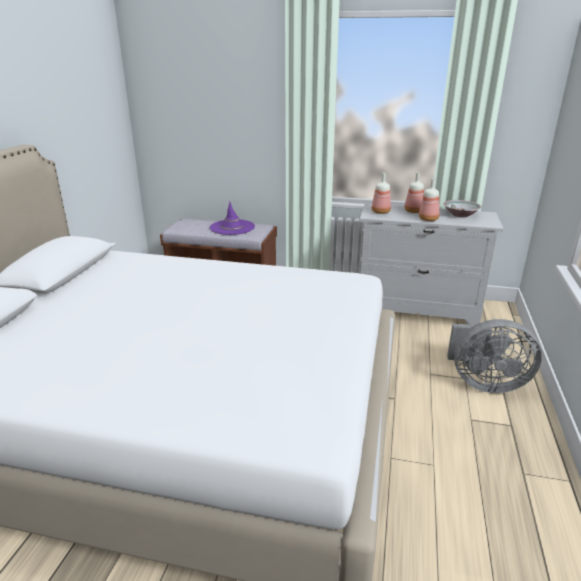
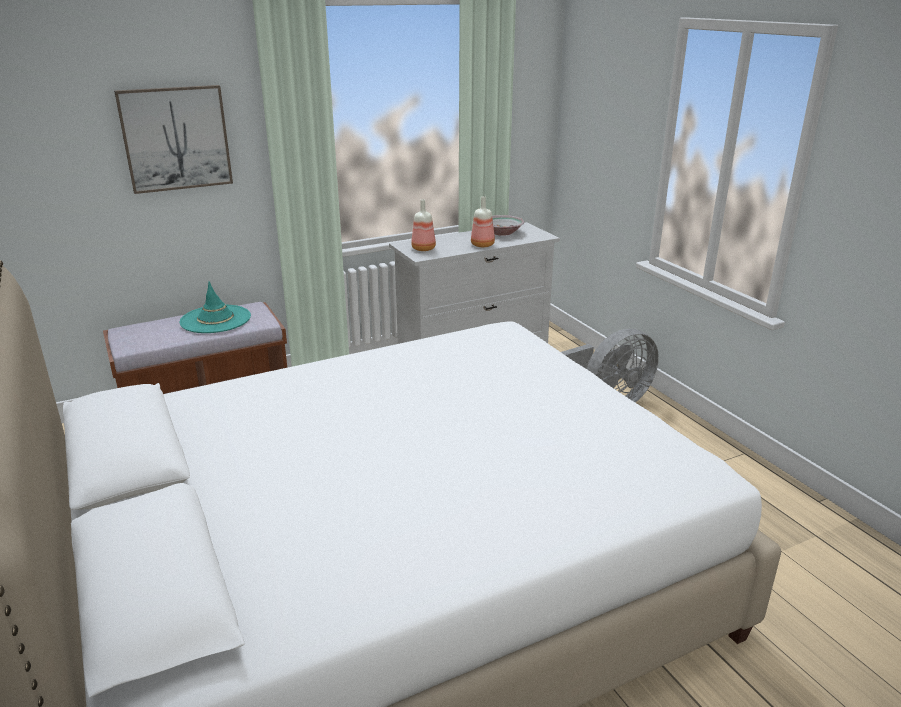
camera: 40 degrees left, 0 degrees up
purple hat [210,202,255,235] -> turquoise hat [179,282,251,333]
bottle [404,172,424,213] -> none
none -> picture [114,85,233,194]

